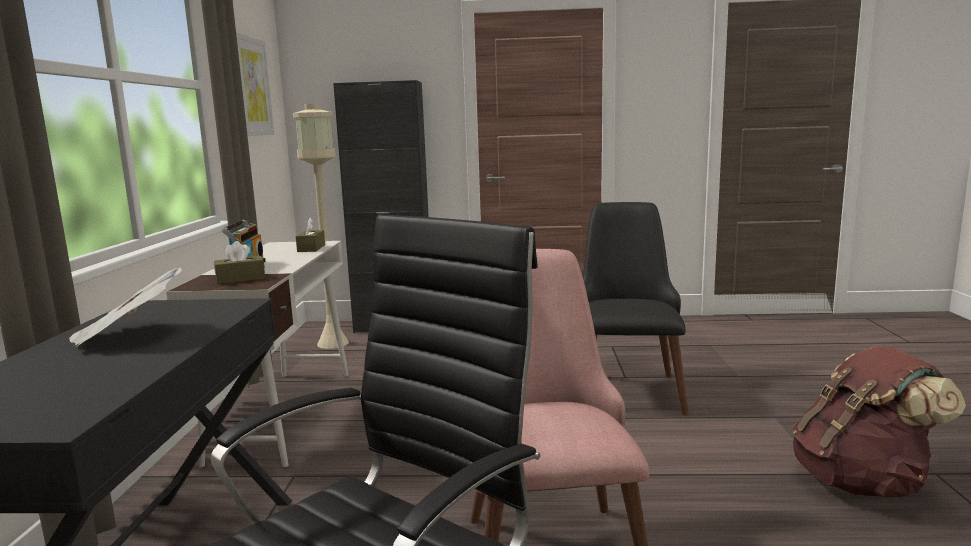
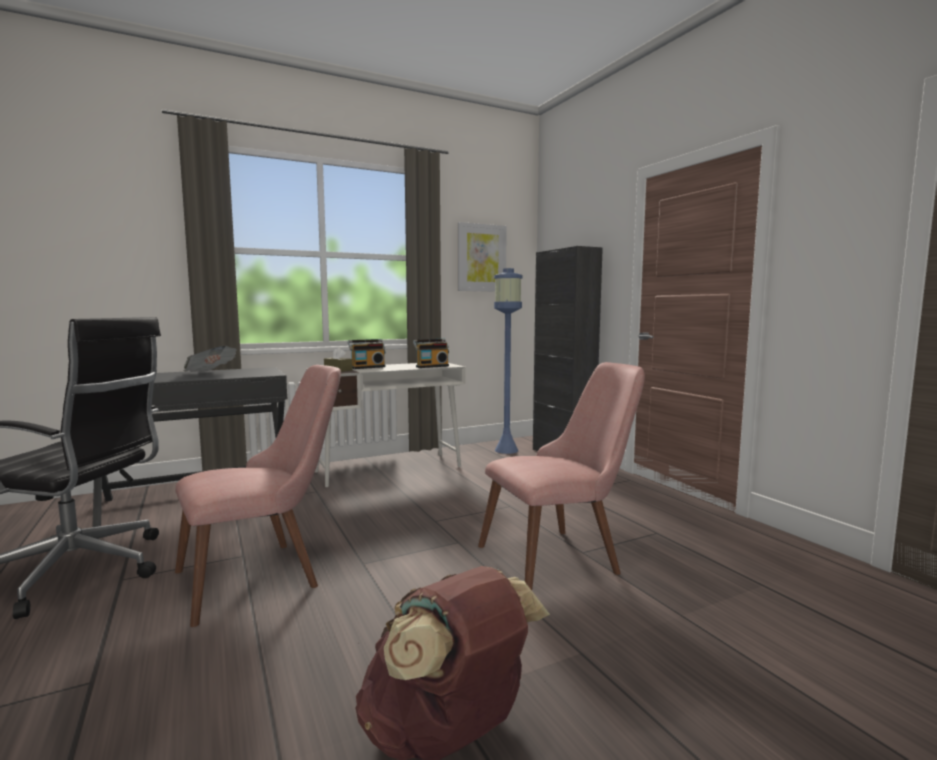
camera: 60 degrees right, 5 degrees down
beige floor lamp [293,104,349,349] -> blue floor lamp [494,268,523,454]
brown tissue box [296,218,325,252] -> radio [413,339,449,368]
black chair [583,202,689,415] -> pink chair [478,362,645,590]

